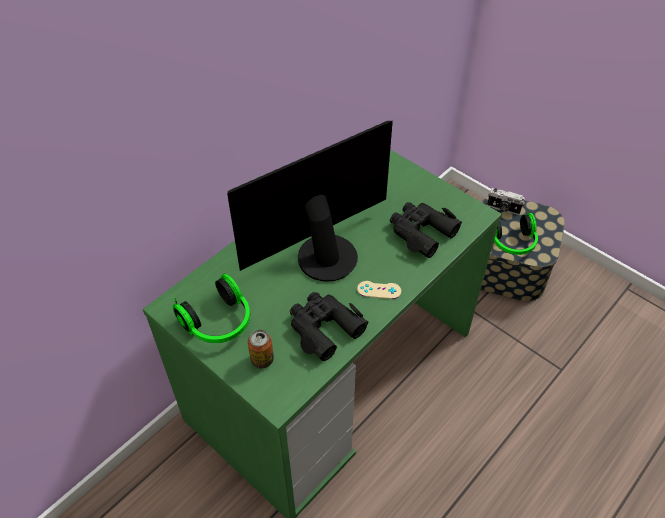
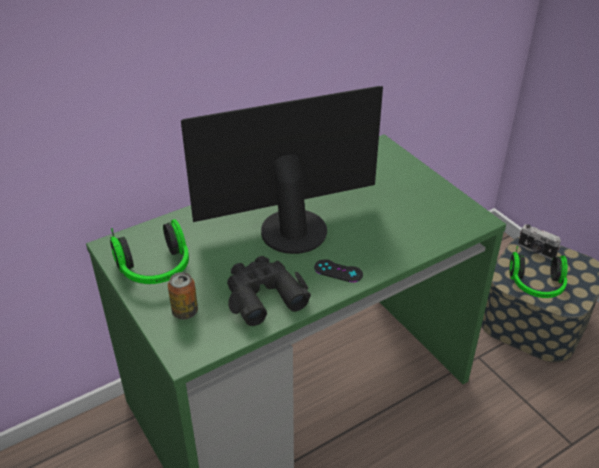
camera: 15 degrees right, 10 degrees down
beige game controller [357,281,401,299] -> black game controller [314,259,363,282]
black binoculars [390,202,462,258] -> none

